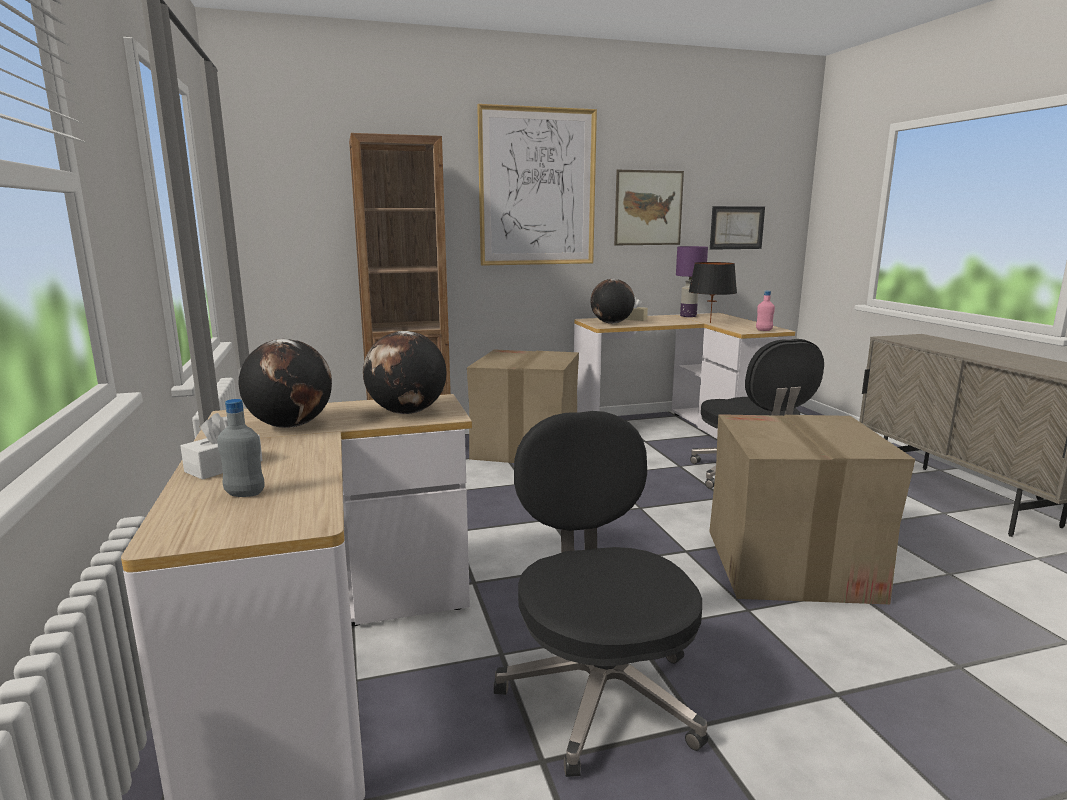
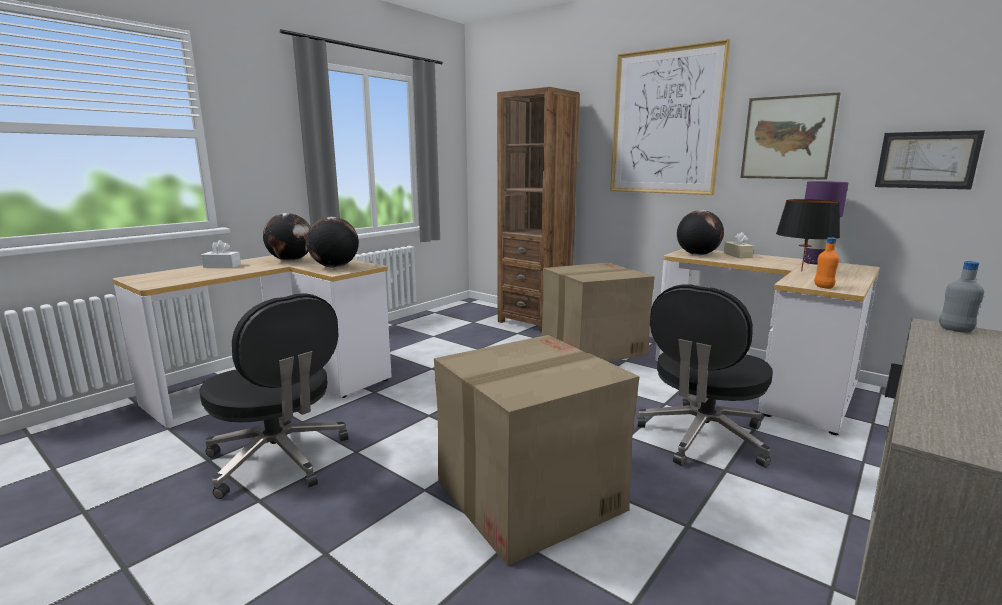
camera: 55 degrees right, 0 degrees up
grey bottle [217,399,265,497] -> grey bottle moved to [939,261,984,333]
black office chair [494,411,708,777] -> black office chair turned 90 degrees clockwise [199,293,348,499]
pink bottle [756,291,775,331] -> orange bottle [814,237,839,289]

